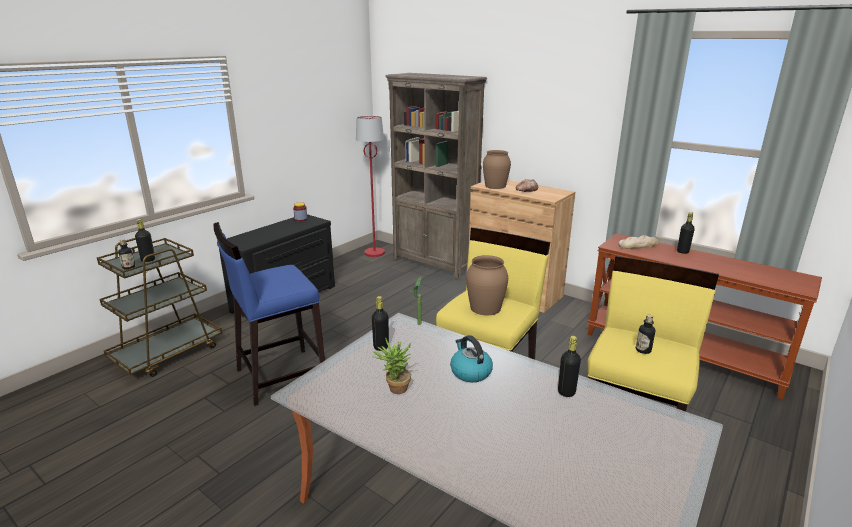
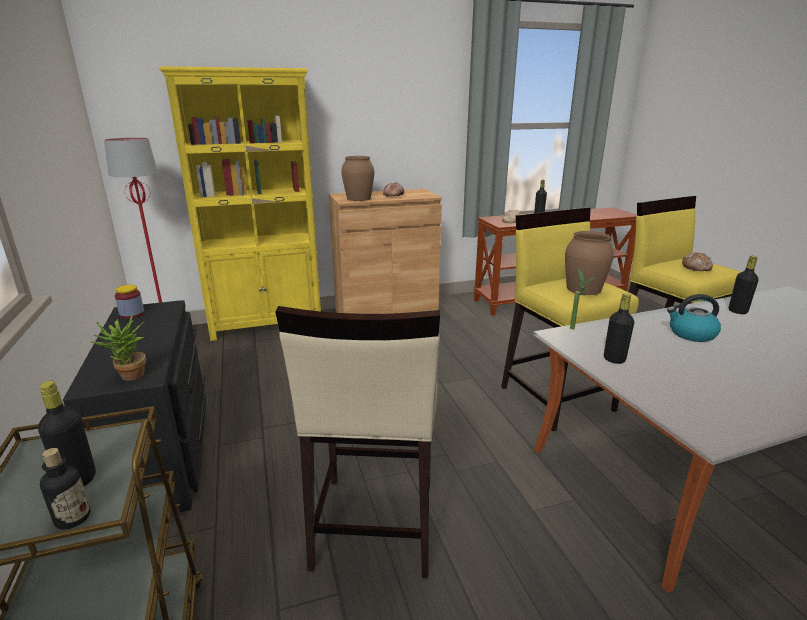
camera: 55 degrees left, 0 degrees up
blue stool [214,222,325,406] -> beige stool [275,306,440,578]
potted plant [373,337,412,394] -> potted plant moved to [91,315,146,381]
brown bookcase [385,73,487,281] -> yellow bookcase [159,66,321,341]
bottle [636,314,655,354] -> bread [682,252,713,271]

